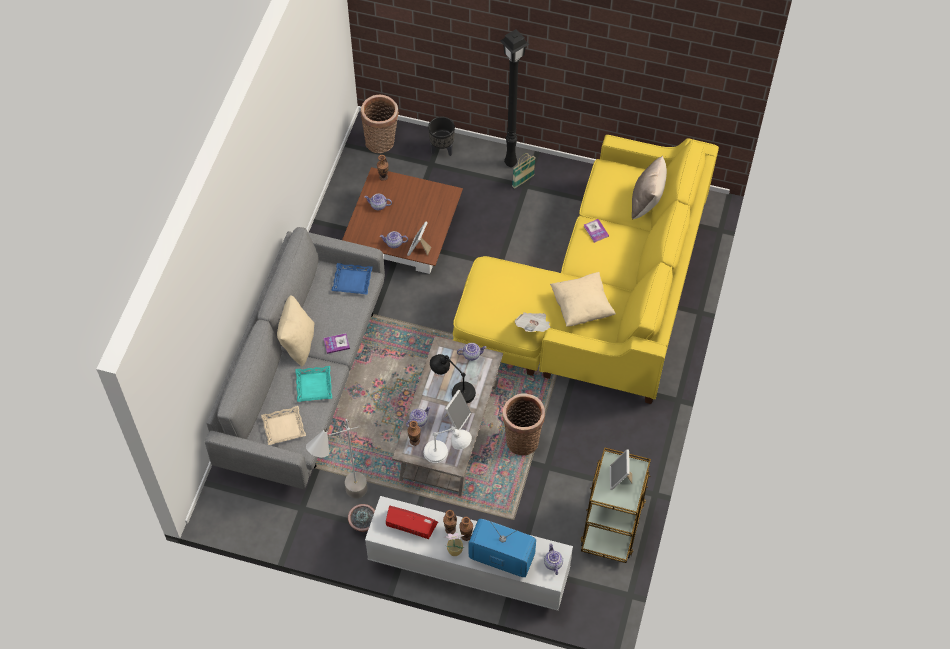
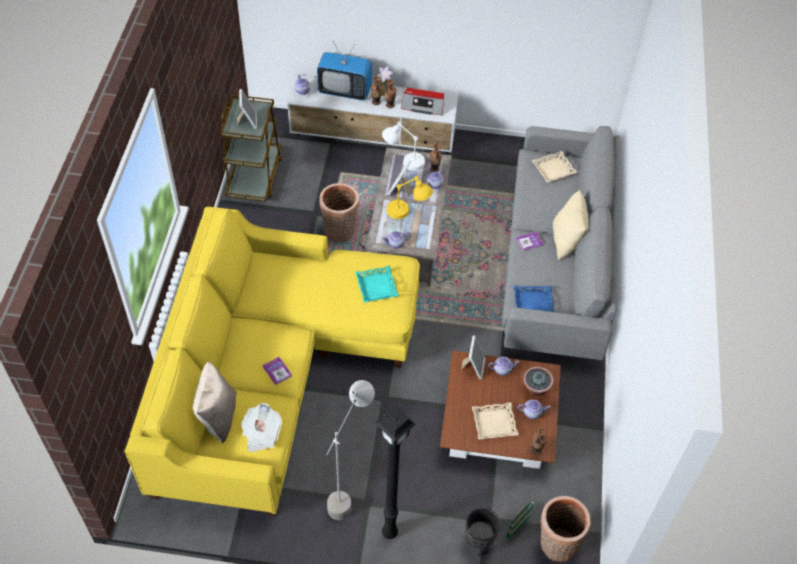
camera: 170 degrees right, 5 degrees down
turquoise tray [295,366,332,402] -> turquoise tray moved to [355,266,399,303]
grey floor lamp [306,419,368,498] -> grey floor lamp moved to [326,380,375,520]
potted plant [348,504,375,532] -> potted plant moved to [523,367,554,396]
black table lamp [430,354,476,403] -> yellow table lamp [387,176,433,219]
basket [512,153,535,188] -> basket moved to [506,501,534,540]
newspaper [515,312,550,332] -> newspaper moved to [241,403,282,452]
beige pillow [550,272,616,327] -> none
none -> beige tray [472,402,519,440]

